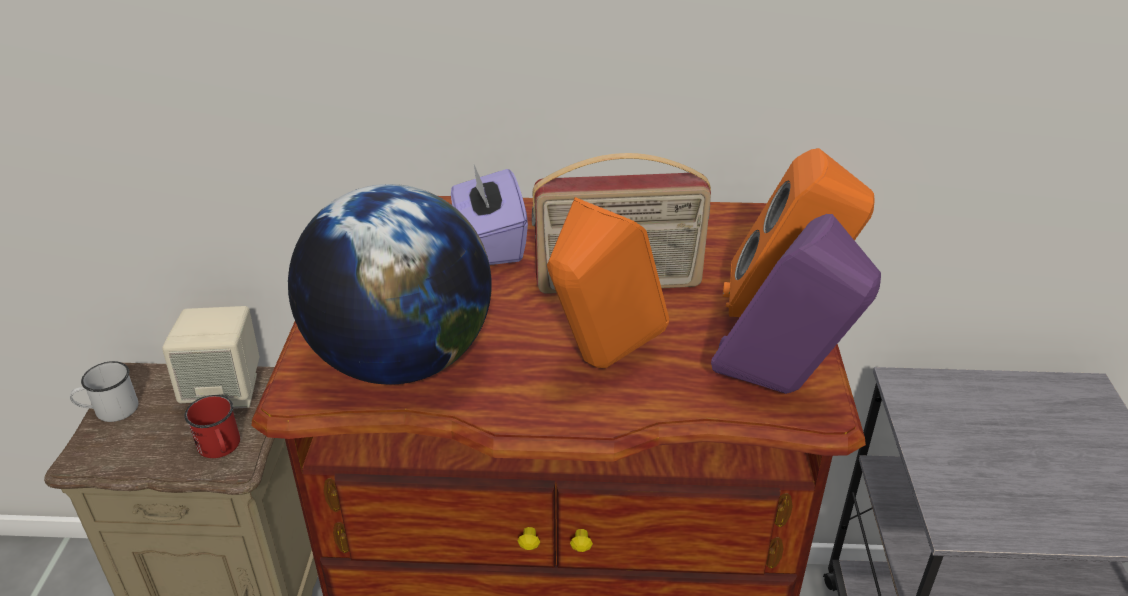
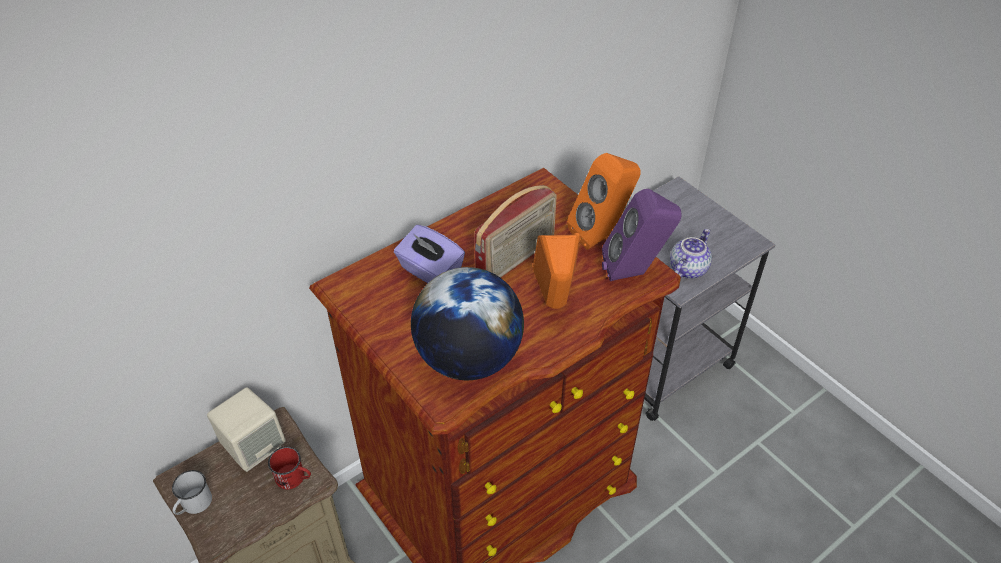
camera: 40 degrees left, 10 degrees up
none -> teapot [670,229,712,279]

